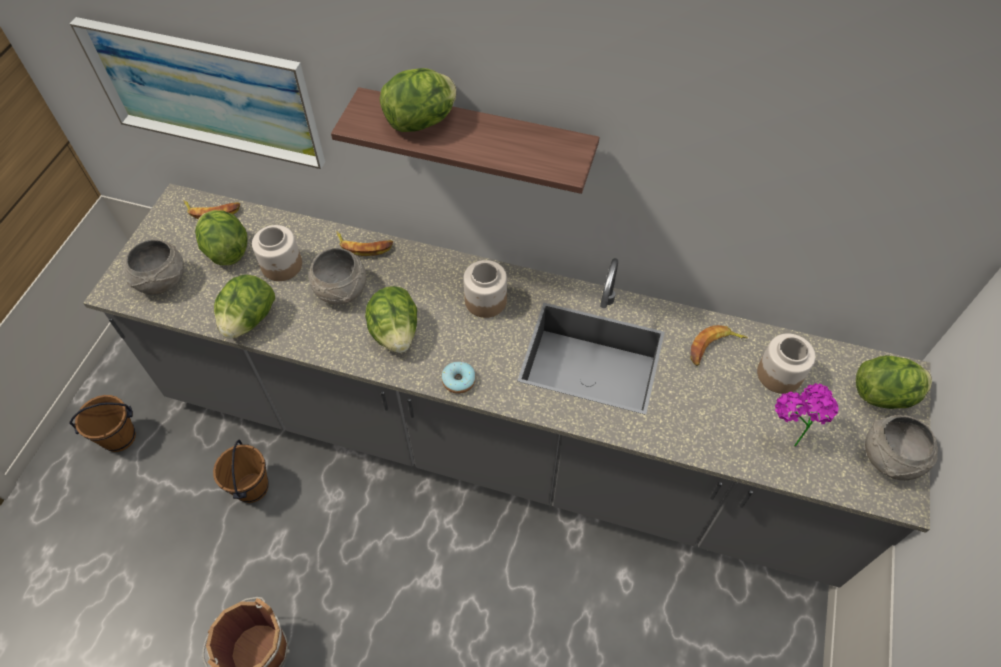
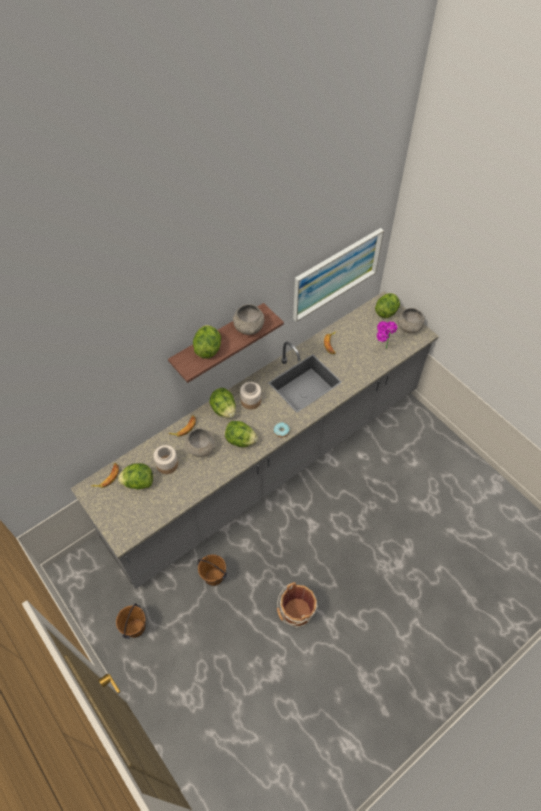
camera: 55 degrees left, 0 degrees up
picture [70,17,325,169] -> picture moved to [293,228,384,322]
grey bowl [124,239,184,295] -> grey bowl moved to [233,304,264,335]
lettuce [214,274,275,339] -> lettuce moved to [209,388,236,418]
jar [757,333,816,394] -> none

